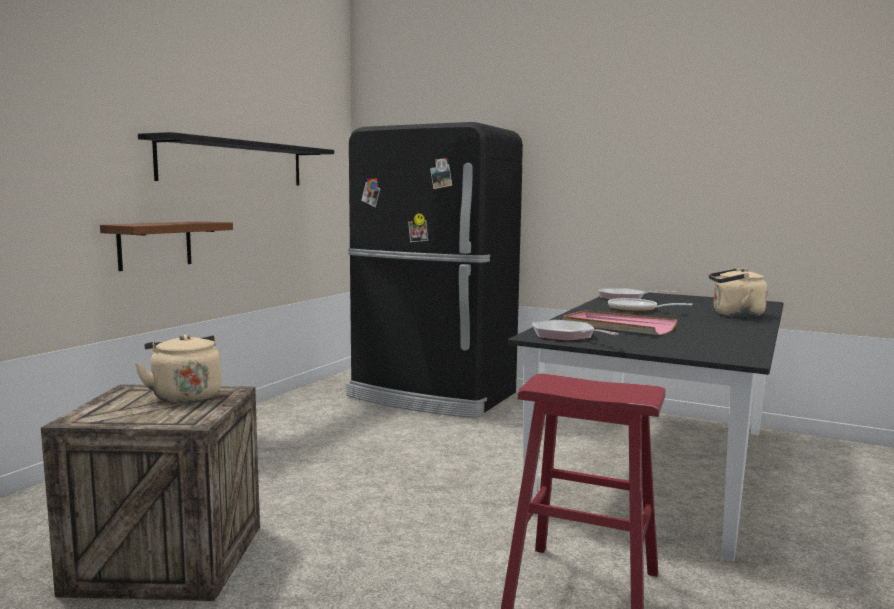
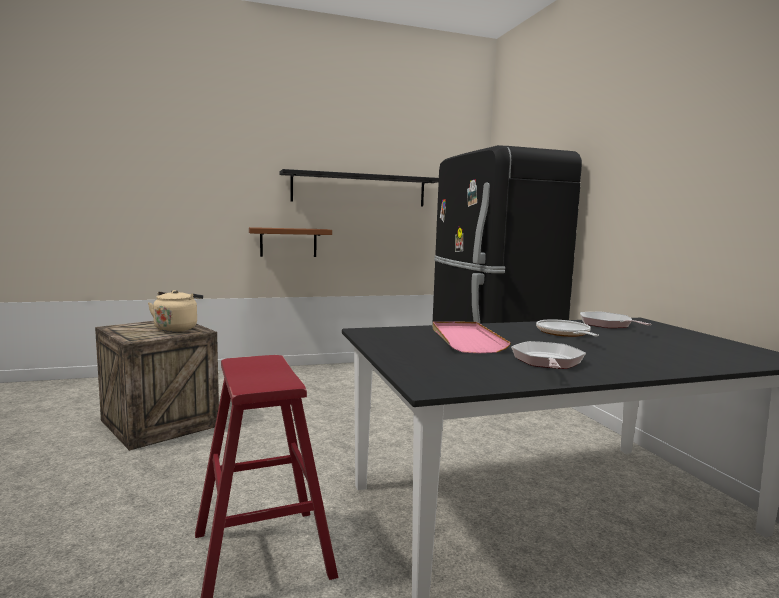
camera: 45 degrees right, 0 degrees up
frying pan [532,320,619,341] -> frying pan moved to [511,341,586,369]
beige kettle [709,268,768,318] -> none

